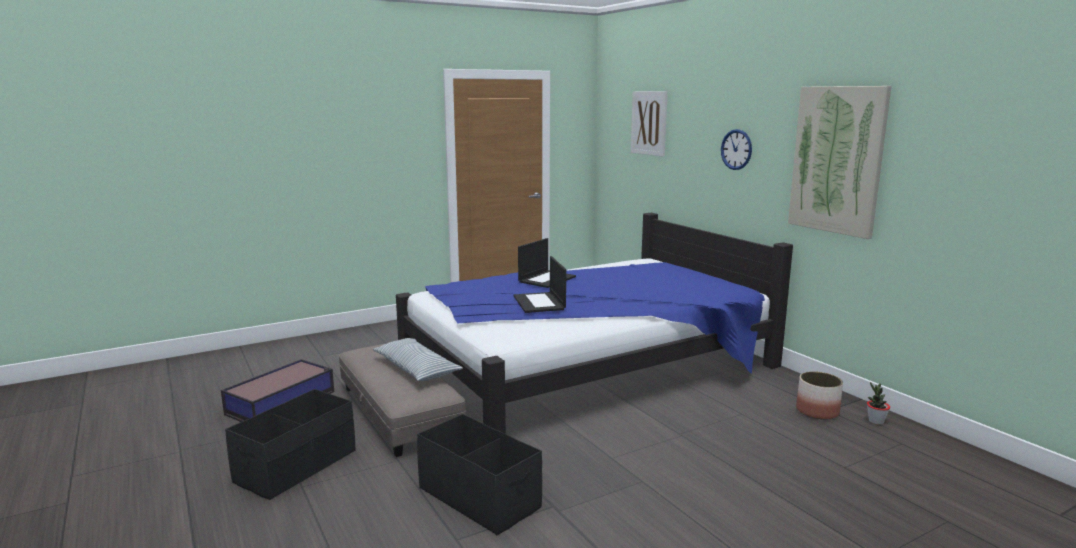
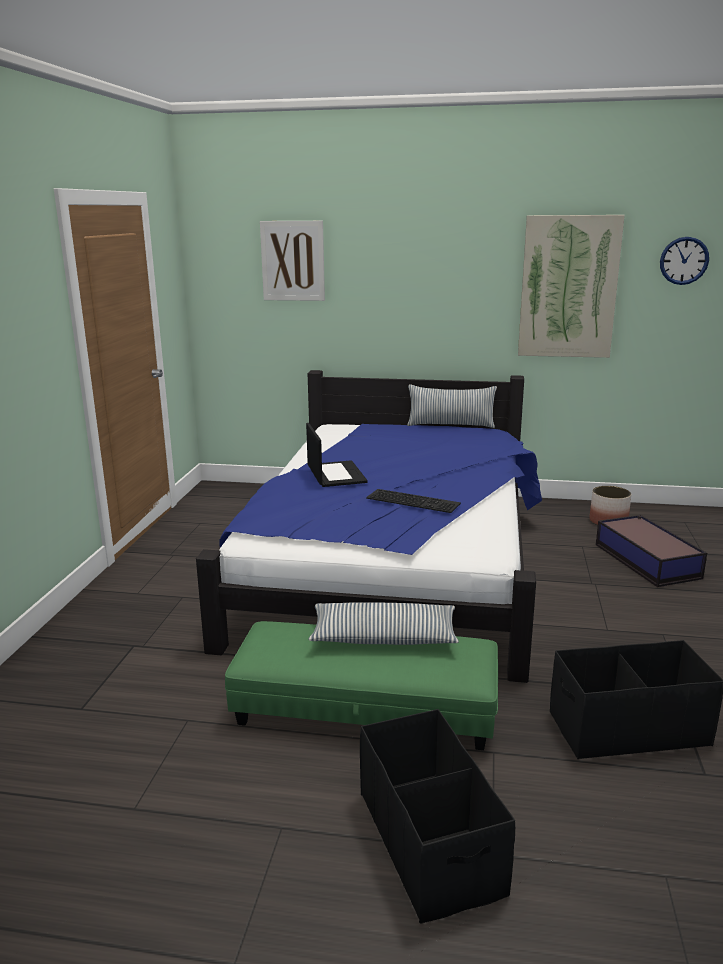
camera: 50 degrees left, 5 degrees up
storage box [221,359,334,422] -> storage box moved to [596,515,707,587]
grey ottoman [339,344,466,457] -> green ottoman [225,621,498,750]
laptop [514,256,566,313] -> keyboard [366,489,461,513]
wall clock [721,129,752,170] -> wall clock moved to [660,237,709,285]
potted plant [867,382,890,425] -> none
none -> pillow [407,384,497,428]

